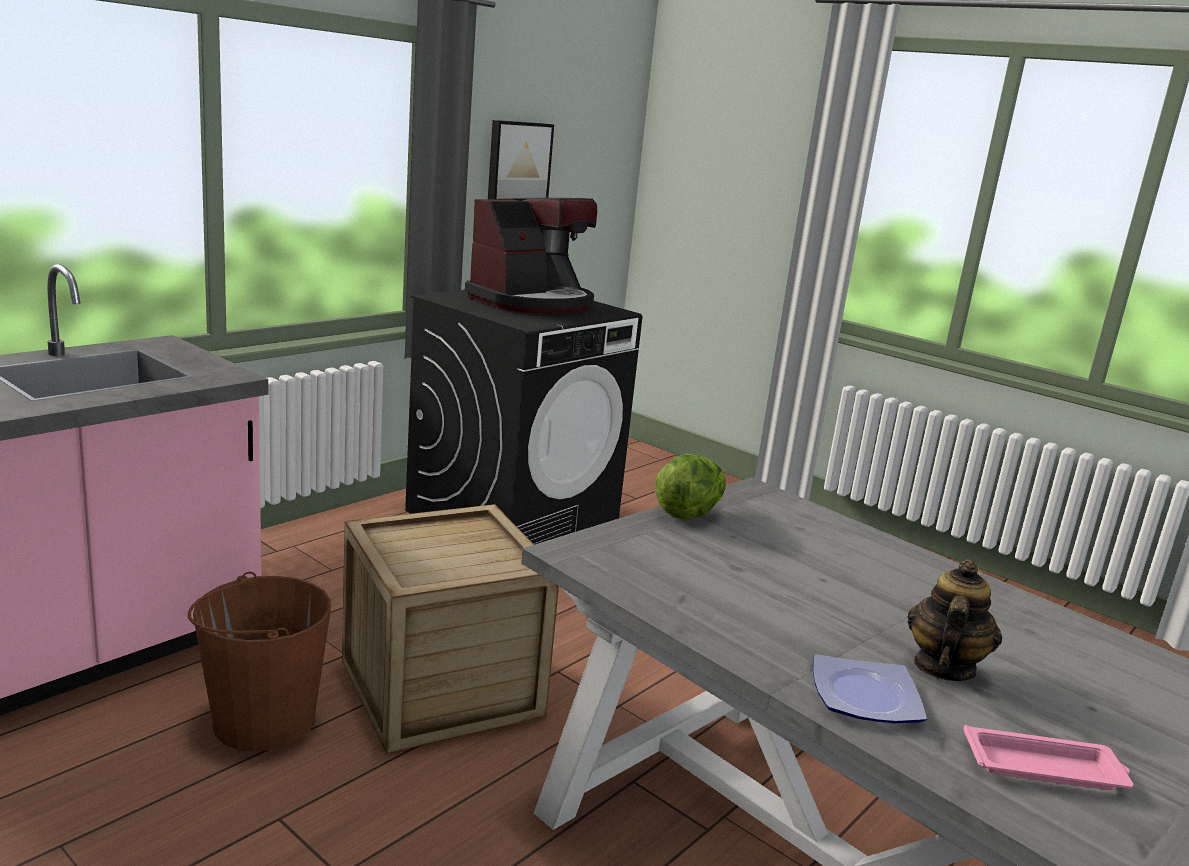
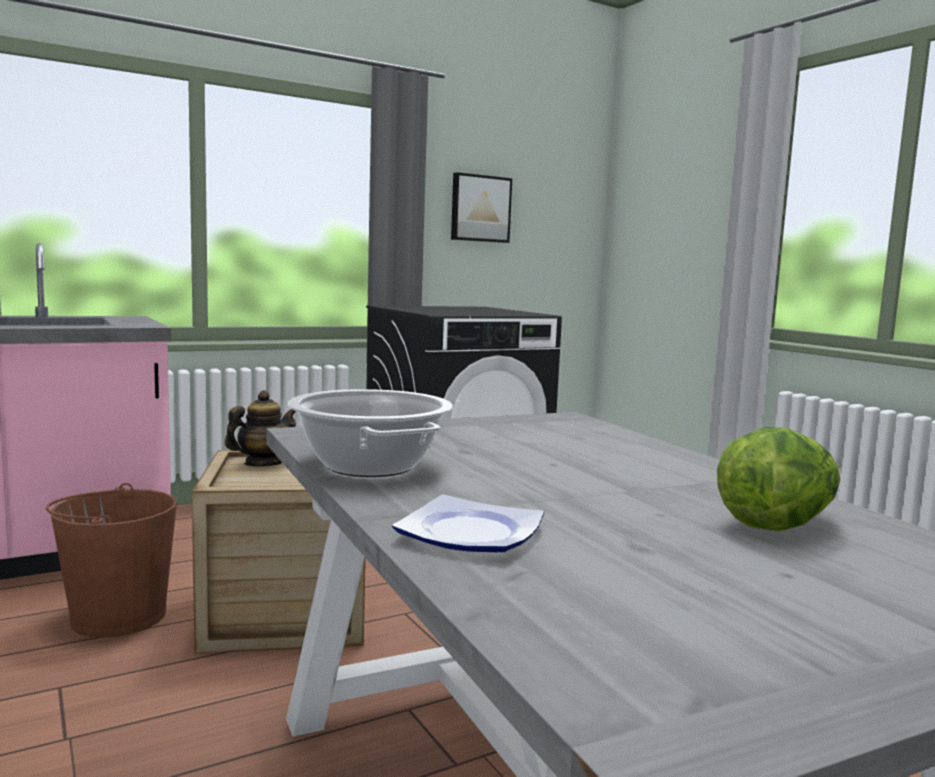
camera: 20 degrees right, 10 degrees down
coffee machine [465,198,597,314] -> none
lettuce [655,454,726,519] -> lettuce moved to [717,427,840,531]
teapot [907,559,1002,681] -> teapot moved to [225,390,296,467]
pink tray [963,725,1133,790] -> none
none -> cooking pot [288,389,453,477]

